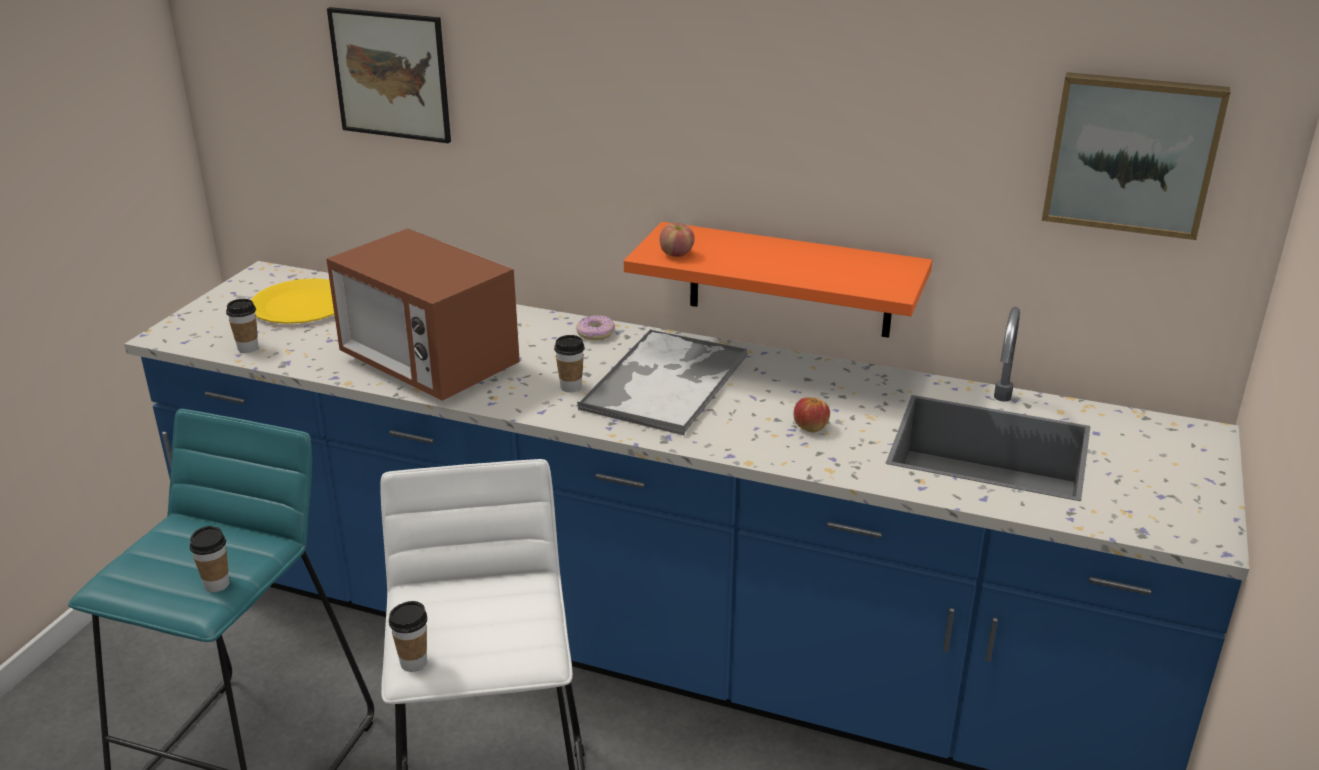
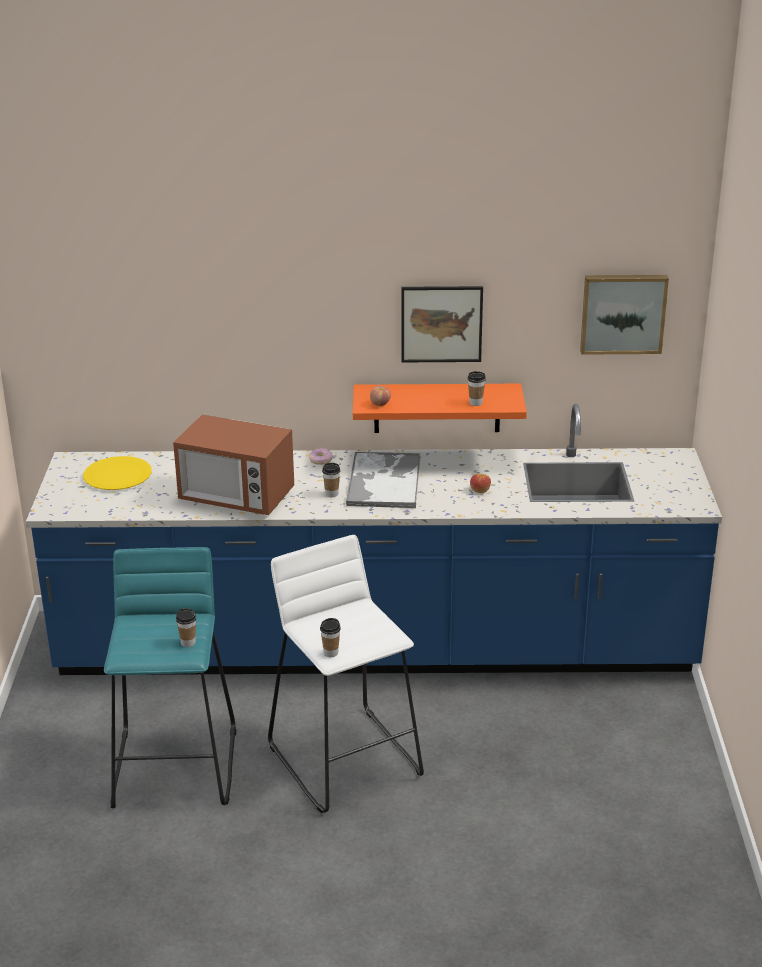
camera: 20 degrees left, 0 degrees up
cup [226,299,258,353] -> cup moved to [468,371,486,406]
picture [327,7,451,143] -> picture moved to [401,286,483,362]

